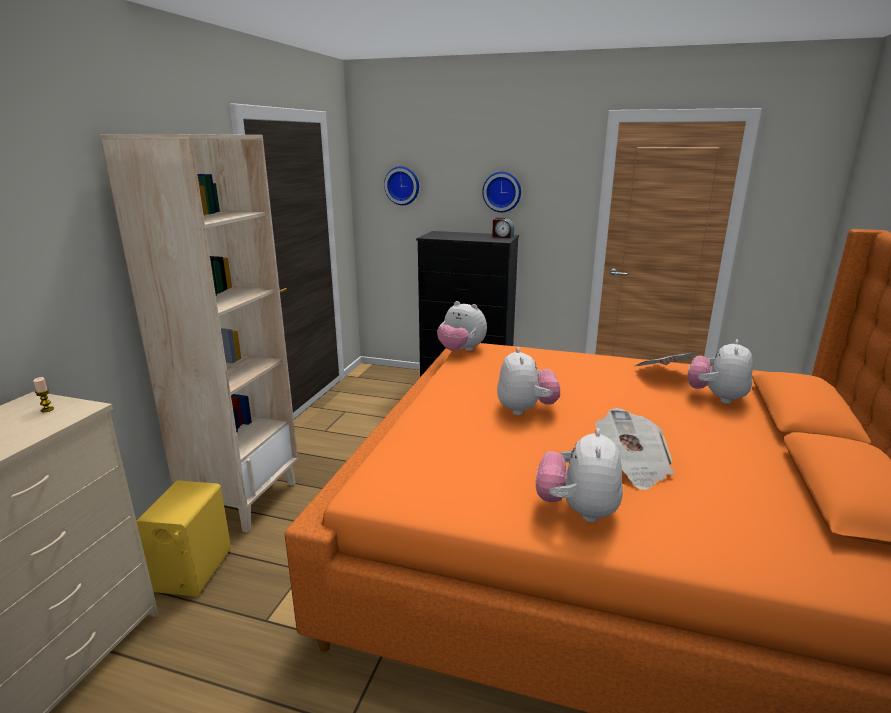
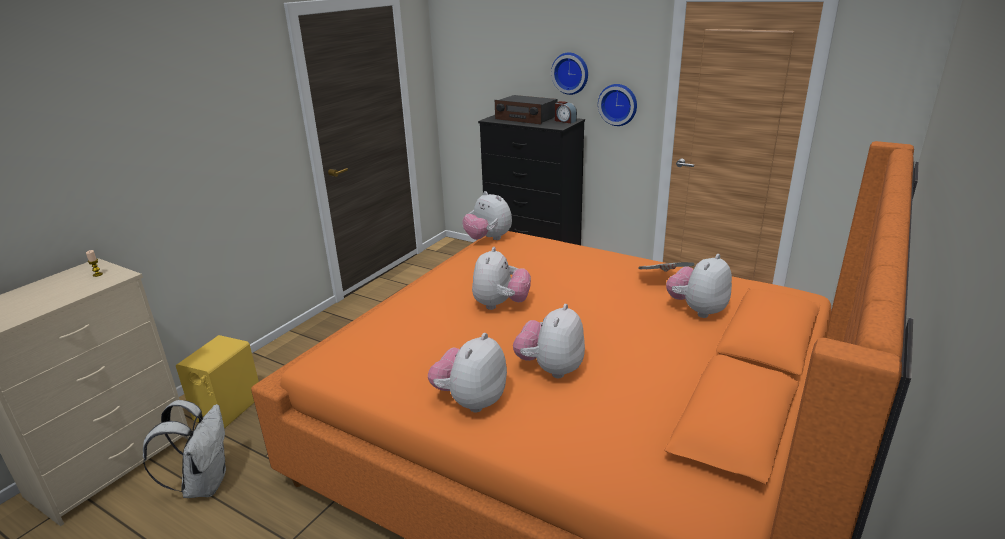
camera: 15 degrees right, 5 degrees up
beige bookcase [100,134,298,533] -> none
wall clock [384,166,419,205] -> wall clock moved to [598,84,637,126]
newspaper [595,408,674,490] -> plush toy [513,304,585,378]
none -> white backpack [143,400,226,498]
none -> radio [495,95,557,125]

